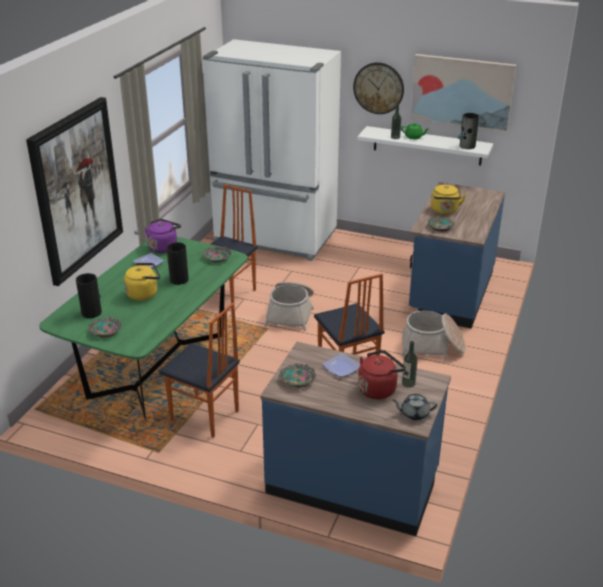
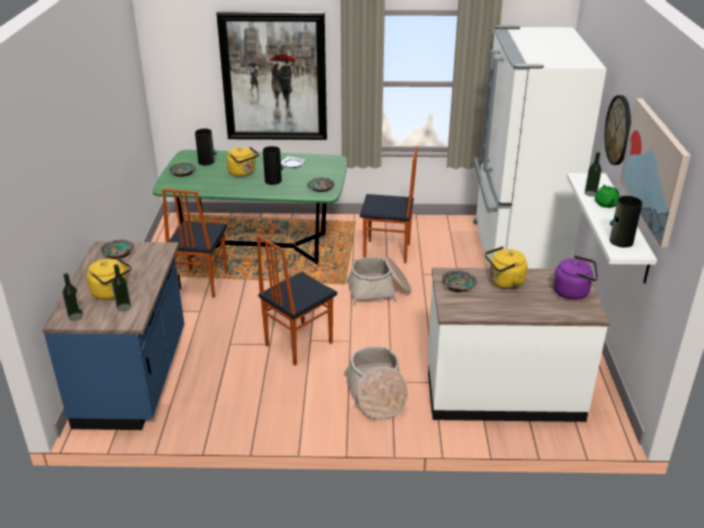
camera: 70 degrees right, 0 degrees up
purple kettle [145,219,181,253] -> purple kettle moved to [553,255,598,300]
plate [322,353,360,378] -> none
red kettle [358,350,406,399] -> yellow kettle [87,257,131,300]
grey teapot [392,394,438,421] -> bottle [63,273,83,321]
blue counter [409,182,505,329] -> white counter [428,268,610,422]

